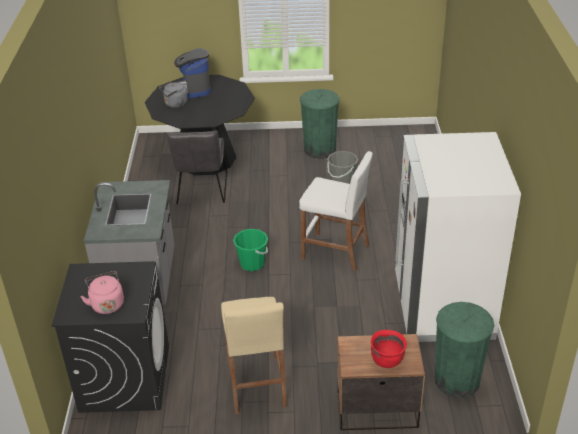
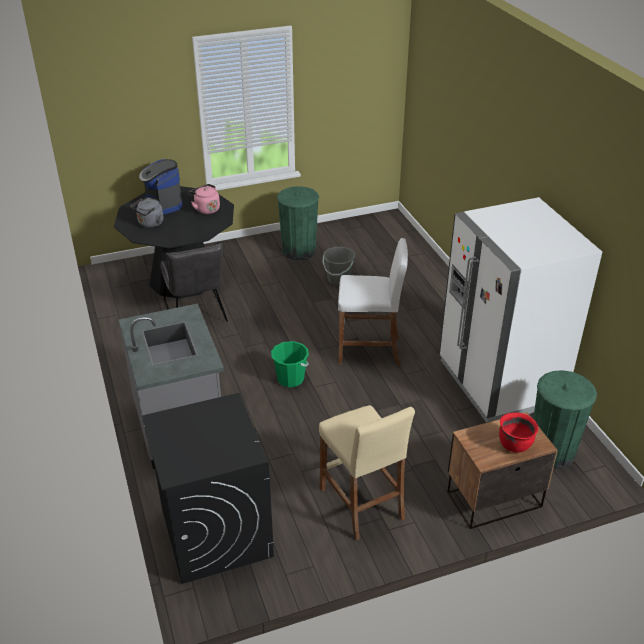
camera: 20 degrees left, 0 degrees up
pink kettle [81,271,124,314] -> pink kettle moved to [189,184,220,214]

